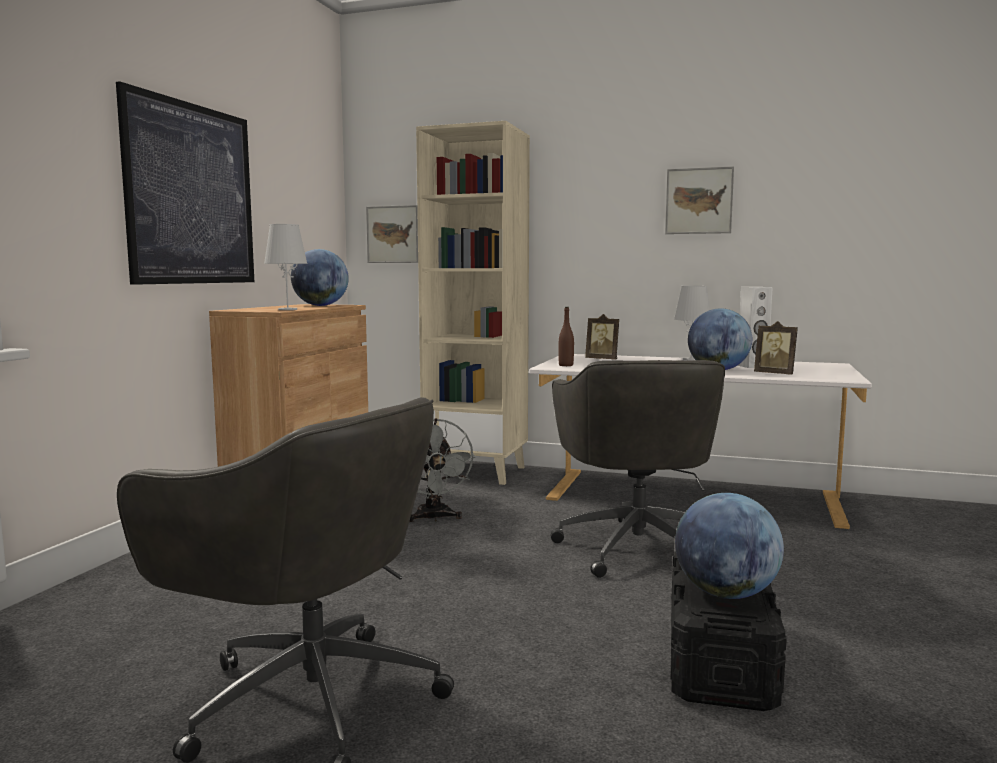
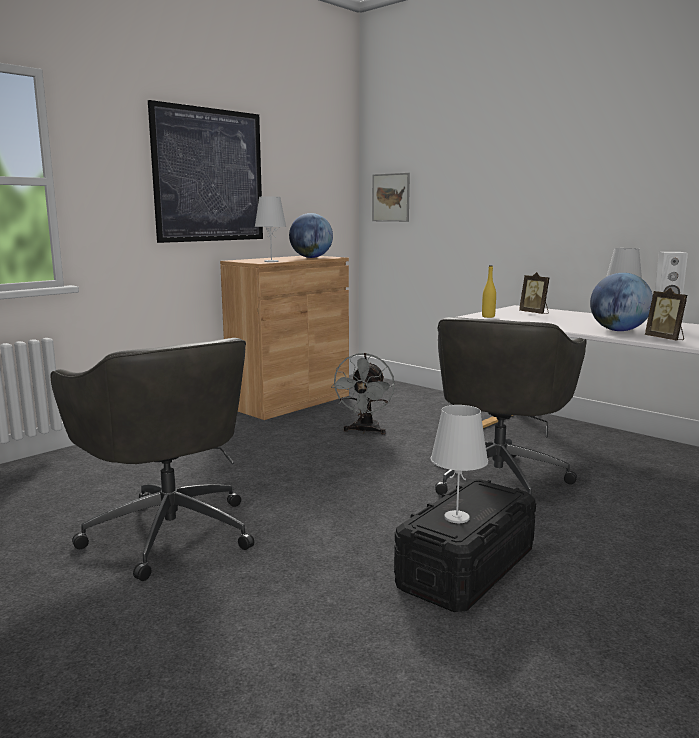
camera: 25 degrees right, 5 degrees up
beige bookcase [416,121,530,485] -> none
brown bottle [558,307,574,366] -> yellow bottle [482,265,496,318]
picture [665,166,734,234] -> none
globe [675,493,784,599] -> white table lamp [430,405,488,523]

